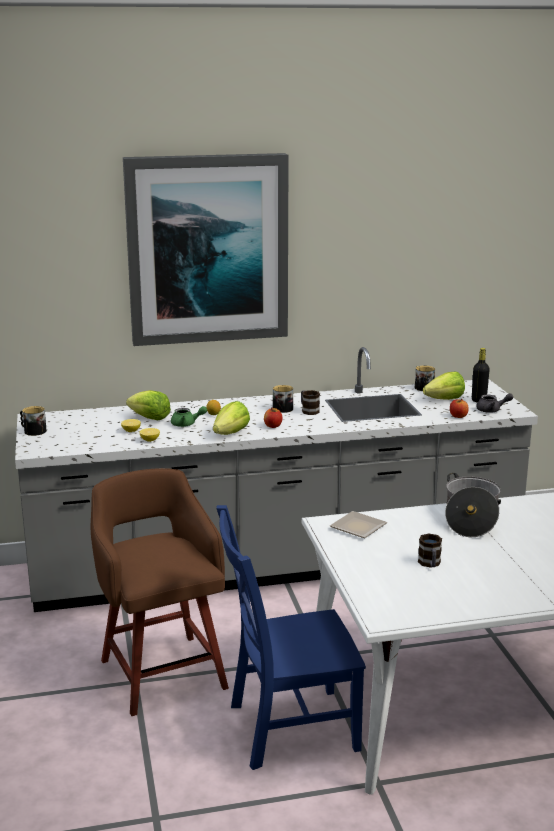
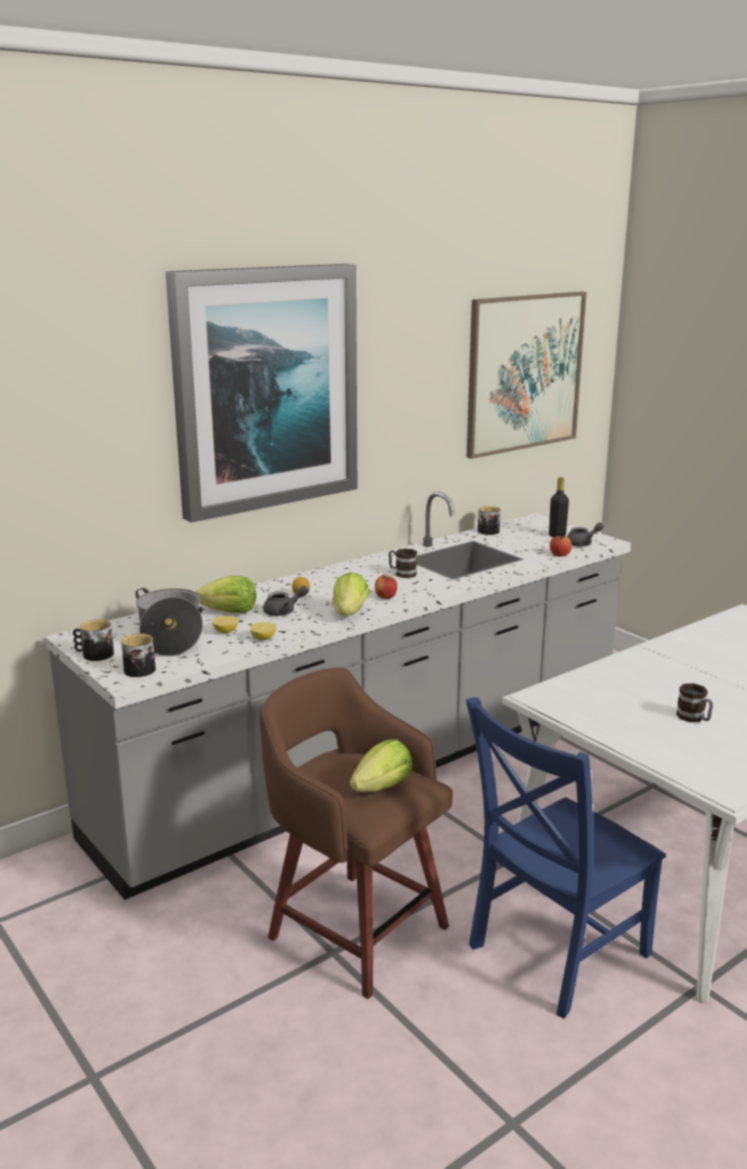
camera: 25 degrees left, 0 degrees up
green teapot [171,406,207,427] -> grey teapot [263,585,309,616]
mug [273,385,293,413] -> mug moved to [121,634,156,677]
plate [330,511,387,538] -> none
lettuce [423,372,465,400] -> lettuce moved to [350,739,412,792]
cooking pot [445,473,501,537] -> cooking pot moved to [135,588,203,656]
none -> picture [467,292,587,459]

